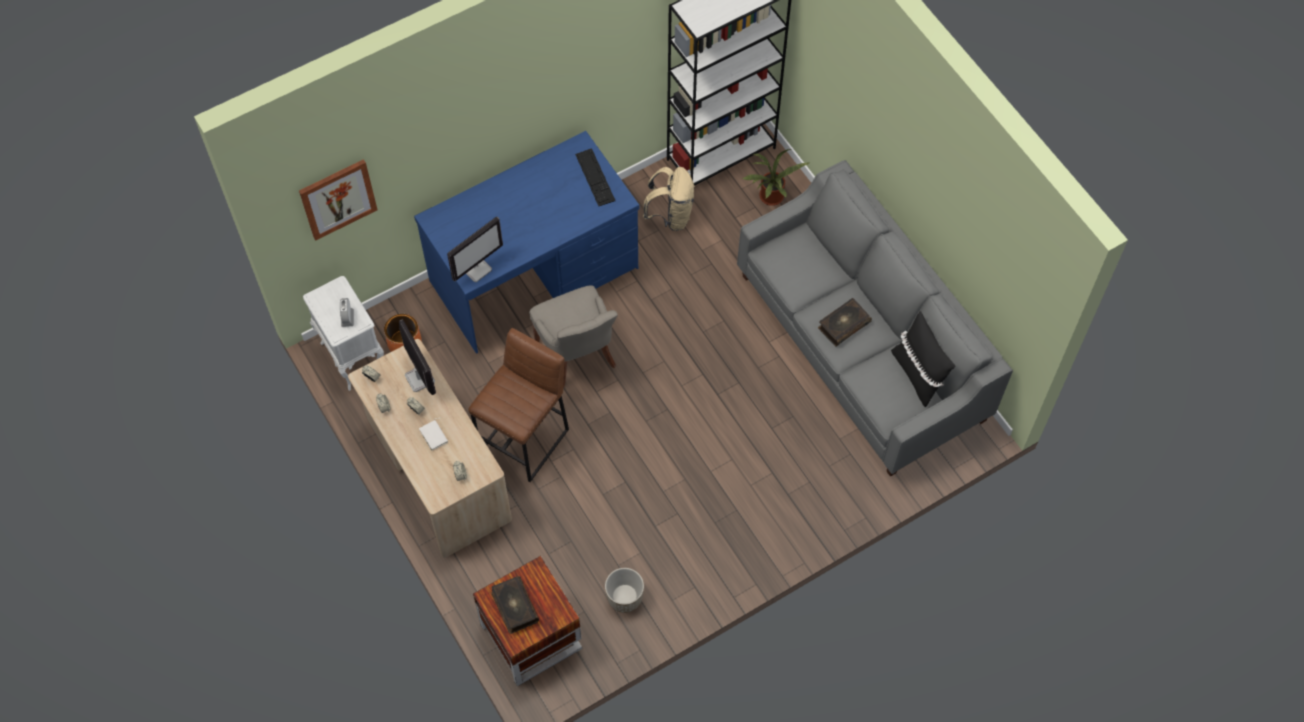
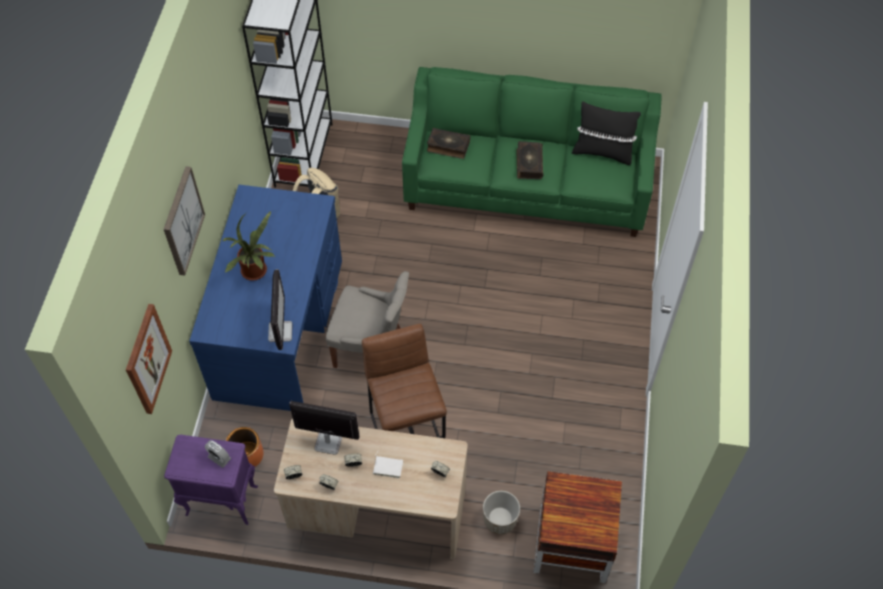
camera: 50 degrees left, 5 degrees down
white nightstand [303,276,384,391] -> purple nightstand [164,435,258,525]
book [491,576,539,634] -> book moved to [427,128,470,159]
keyboard [575,148,615,206] -> none
planter [605,568,644,613] -> planter moved to [483,491,520,534]
grey sofa [737,160,1013,477] -> green sofa [402,67,662,237]
potted plant [743,149,809,206] -> potted plant moved to [222,211,275,281]
none -> picture [164,166,205,276]

